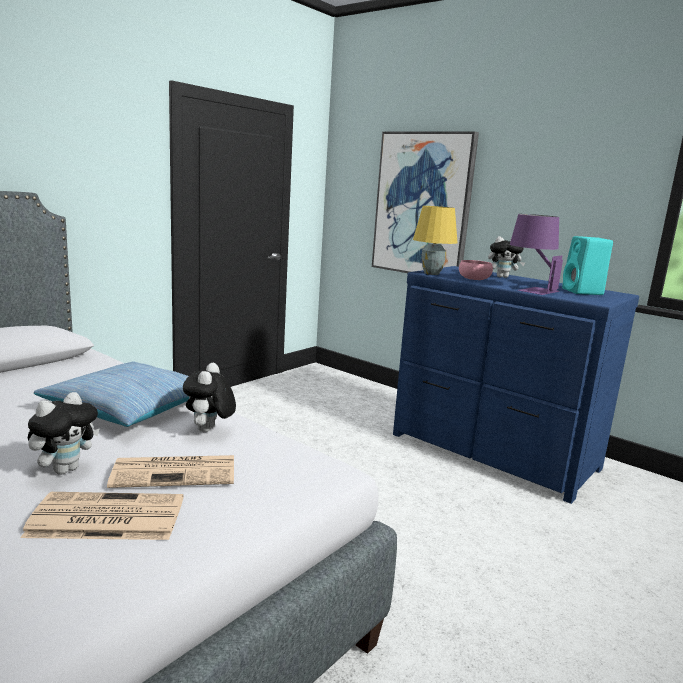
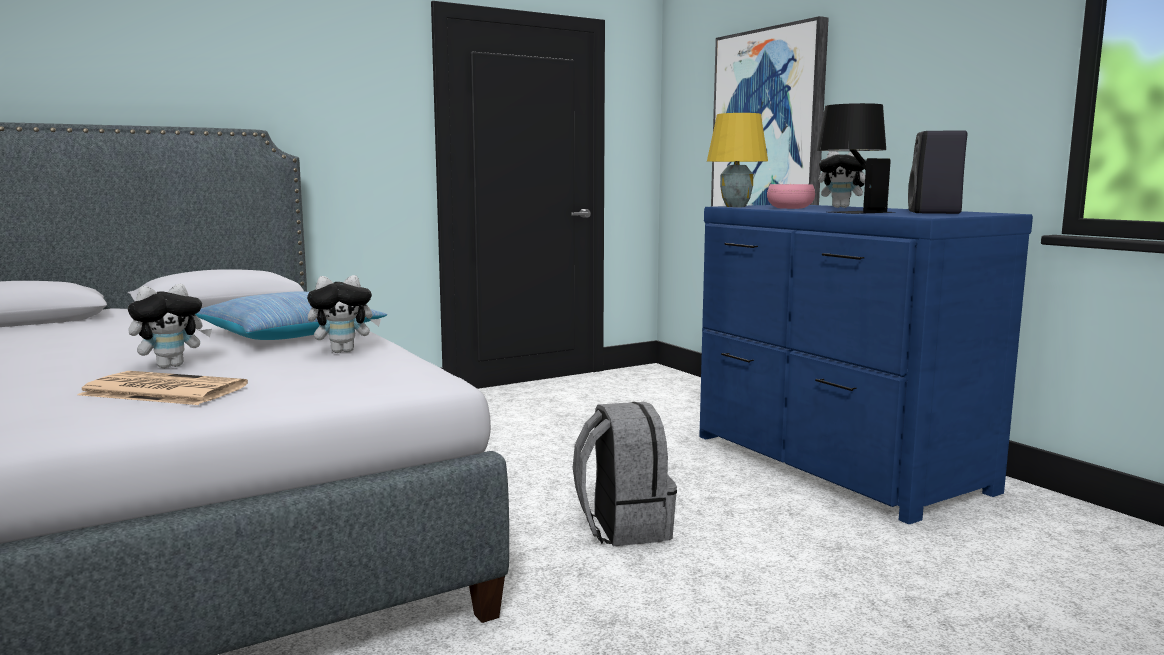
camera: 20 degrees right, 5 degrees down
newspaper [107,455,234,488] -> none
plush toy [183,363,236,432] -> plush toy turned 135 degrees counterclockwise [307,275,381,353]
purple table lamp [510,214,563,295] -> black table lamp [817,103,896,214]
turquoise speaker [562,236,613,295] -> black speaker [908,130,967,214]
none -> grey backpack [573,402,677,546]

